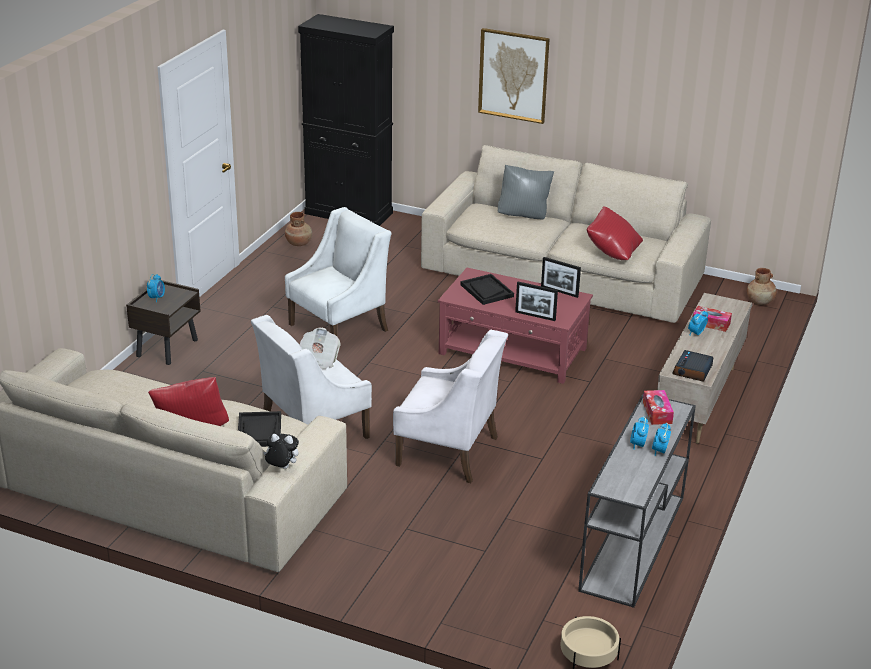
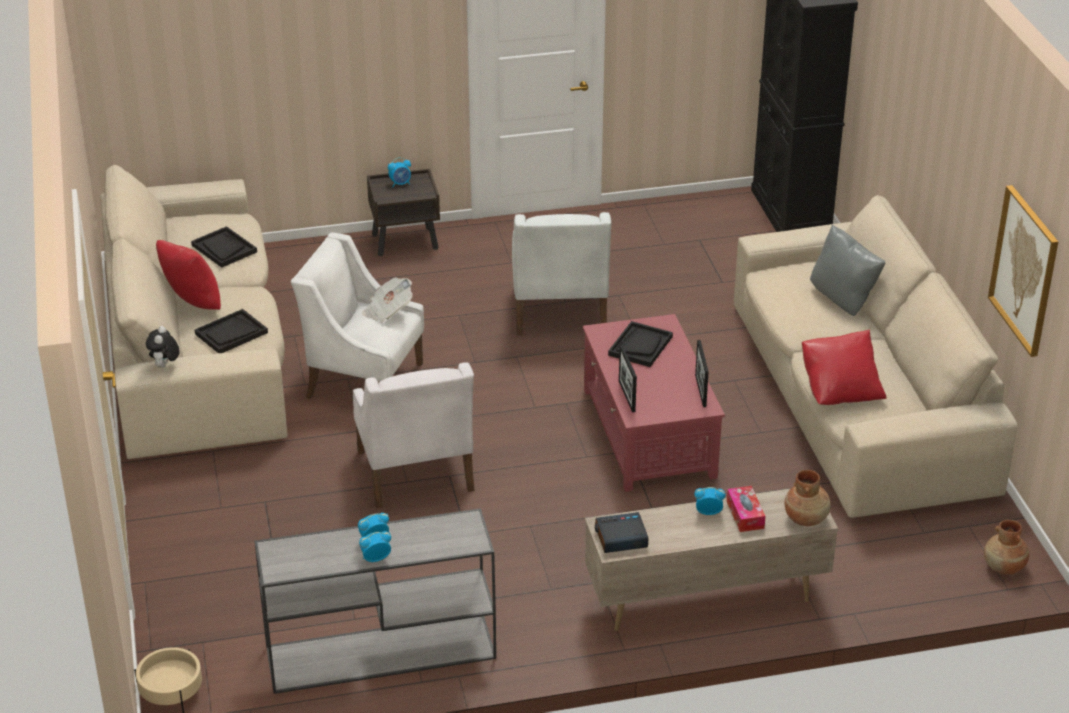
camera: 55 degrees right, 5 degrees up
plush toy [263,434,299,469] -> plush toy turned 150 degrees counterclockwise [146,326,180,368]
white armchair [285,207,392,337] -> white armchair turned 75 degrees clockwise [512,212,611,336]
brown vase [285,212,312,246] -> brown vase moved to [785,470,831,526]
picture [478,28,550,124] -> picture moved to [988,185,1058,357]
tissue box [643,390,674,425] -> none
none -> black tray [191,226,257,268]

